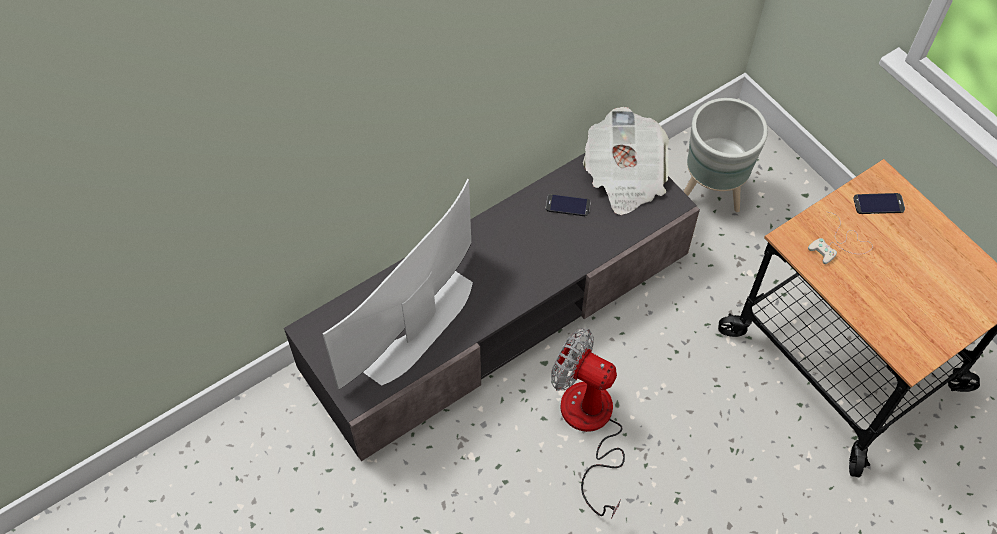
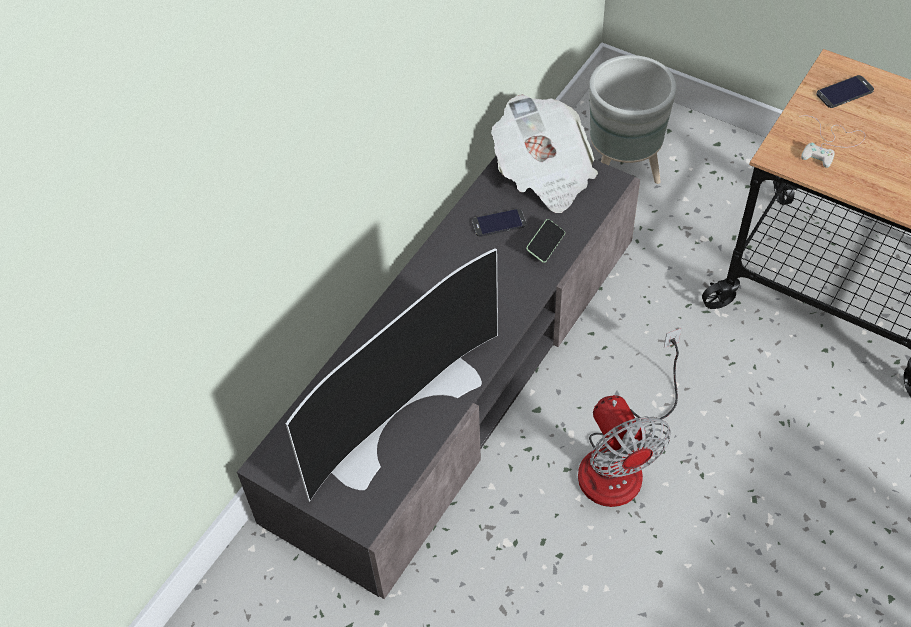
camera: 20 degrees left, 5 degrees down
television [322,179,473,389] -> television turned 150 degrees counterclockwise [286,248,498,502]
fan [551,328,625,519] -> fan turned 120 degrees counterclockwise [578,328,681,507]
none -> phone [526,219,565,263]

